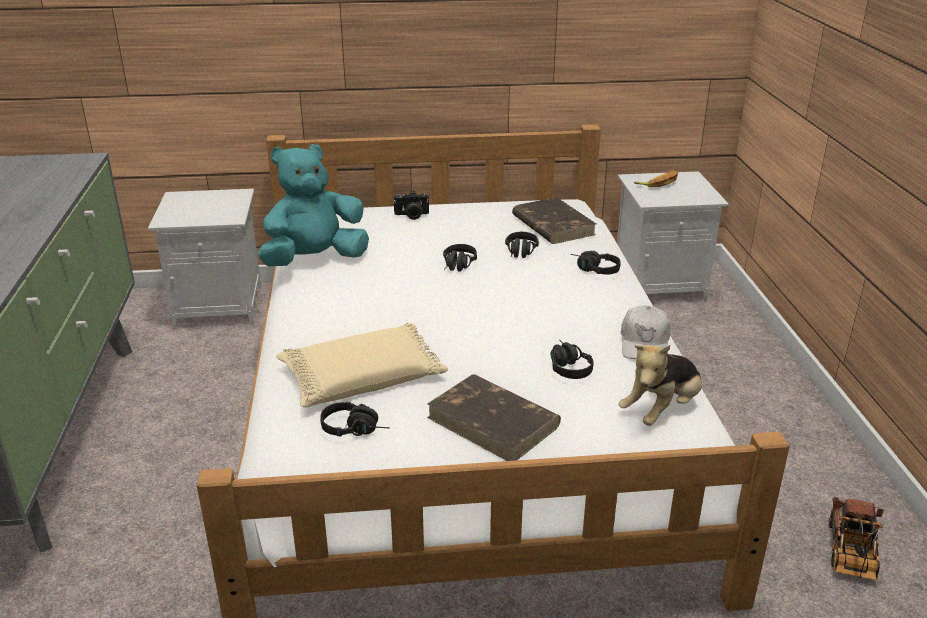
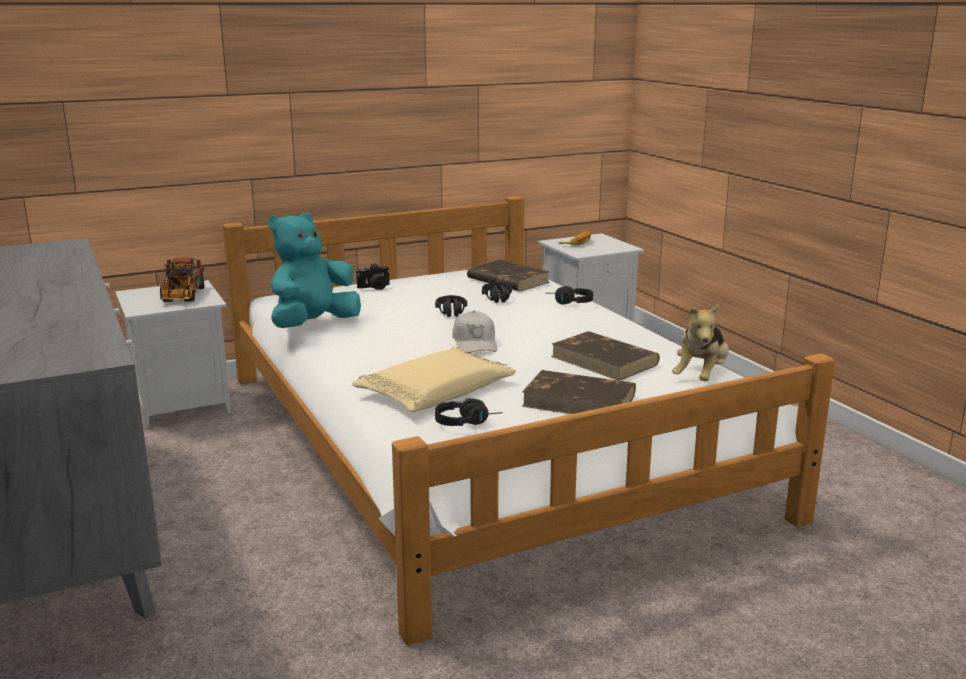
camera: 20 degrees left, 10 degrees down
black headphones [551,340,594,379] -> brown book [551,331,660,381]
white cap [620,305,671,359] -> white cap moved to [452,311,497,353]
toy truck [829,497,884,580] -> toy truck moved to [160,257,205,302]

